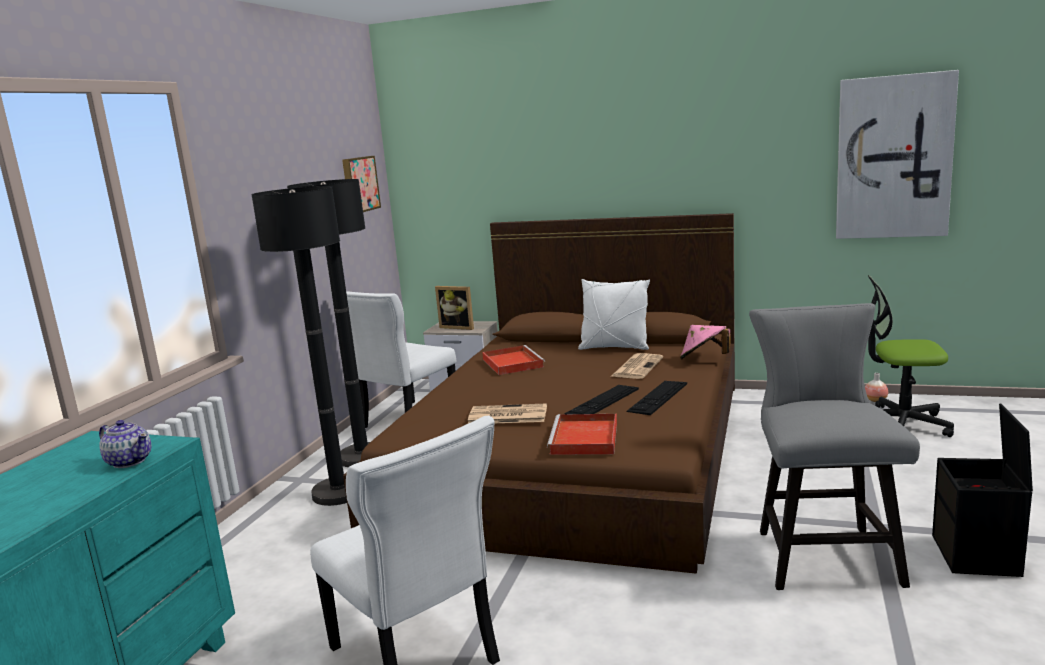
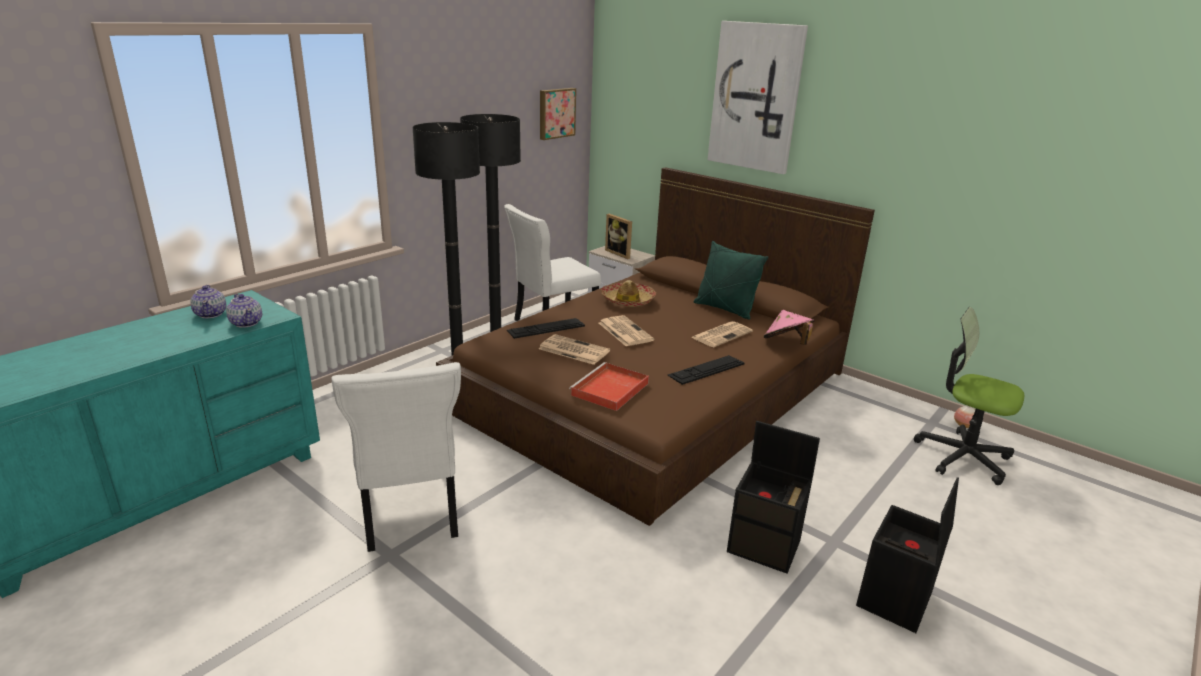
camera: 20 degrees right, 10 degrees up
red tray [482,345,545,375] -> hat [601,280,656,307]
keyboard [564,385,639,414] -> keyboard moved to [507,318,585,339]
white pillow [578,279,650,350] -> green pillow [694,241,768,320]
grey chair [749,303,920,590] -> black storage box [727,421,820,573]
picture [836,70,959,239] -> picture moved to [708,21,808,174]
none -> teapot [190,285,226,318]
none -> newspaper [599,315,654,346]

